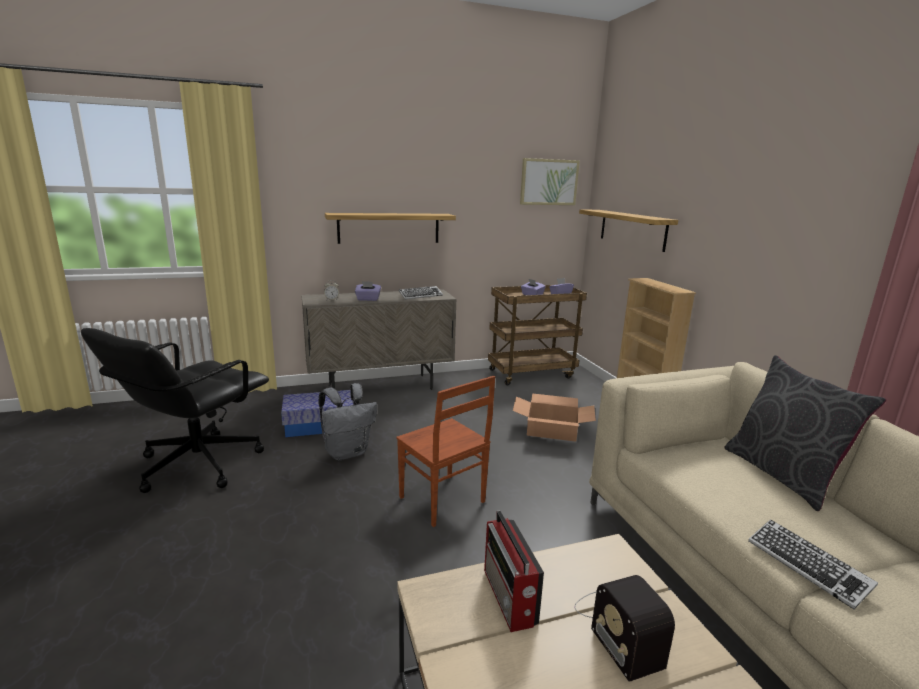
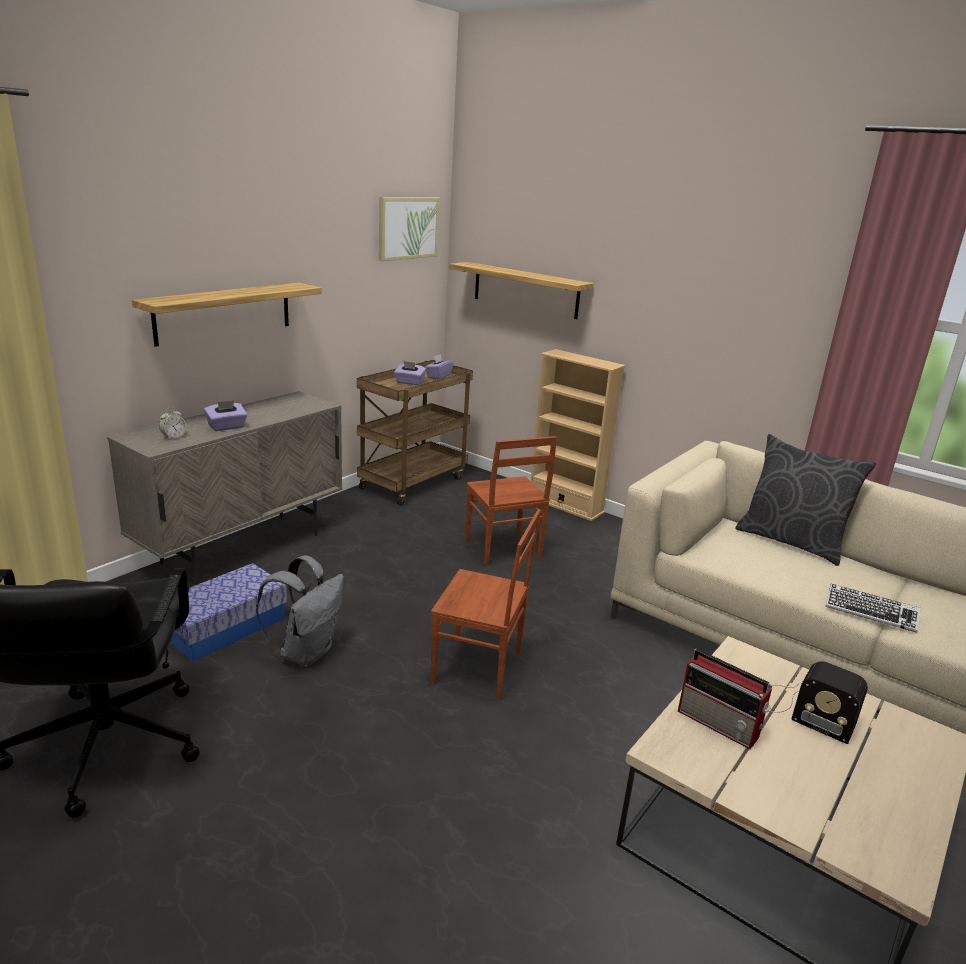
camera: 35 degrees left, 5 degrees up
keyboard [399,286,443,300] -> none
cardboard box [513,393,596,442] -> brown chair [466,436,557,565]

